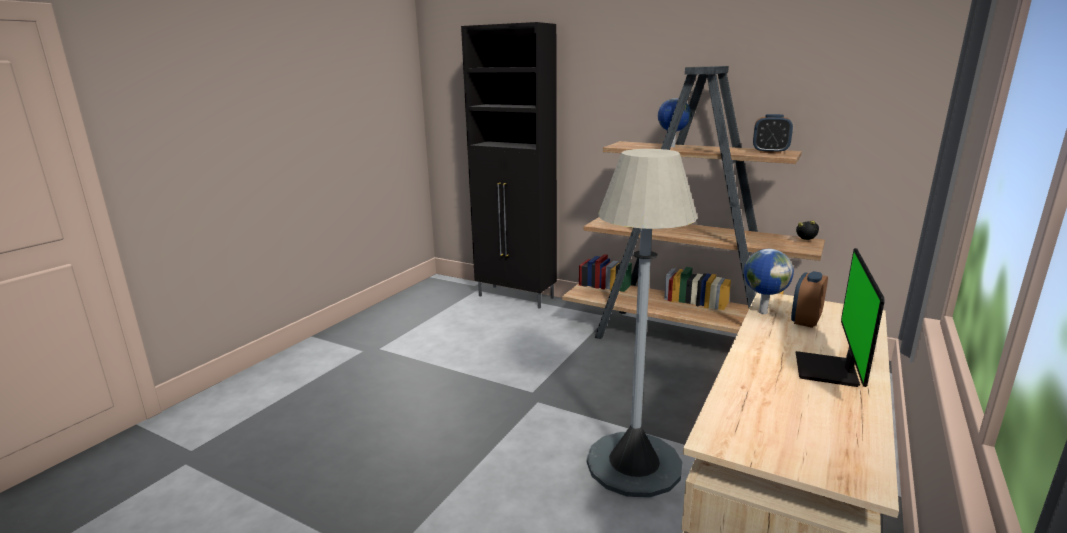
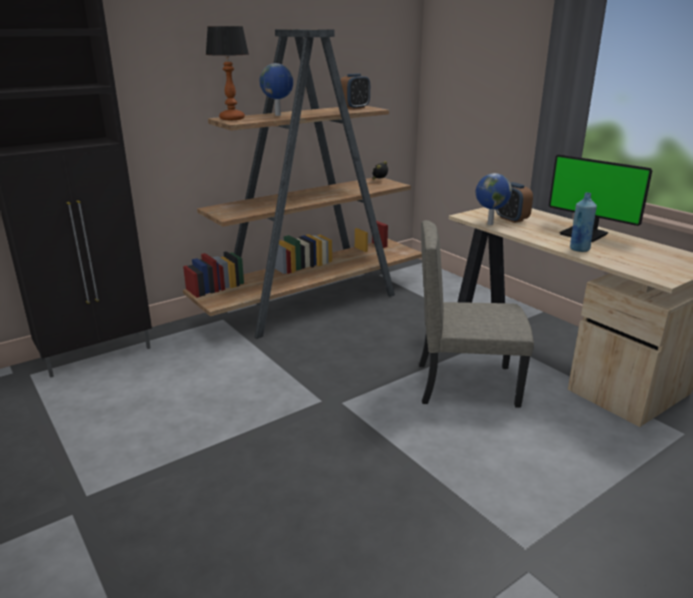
camera: 65 degrees left, 5 degrees up
grey floor lamp [587,149,698,498] -> beige chair [419,220,534,408]
none -> table lamp [206,26,249,120]
none -> blue bottle [570,193,597,252]

